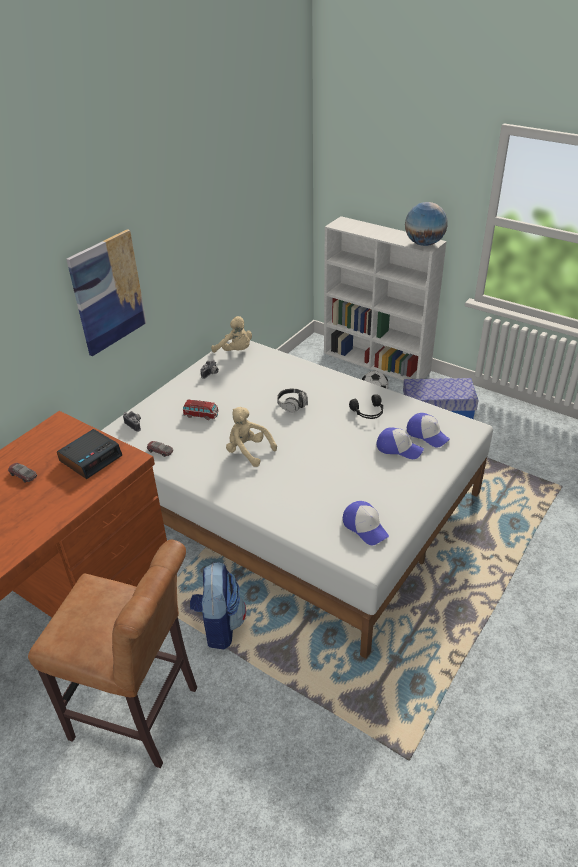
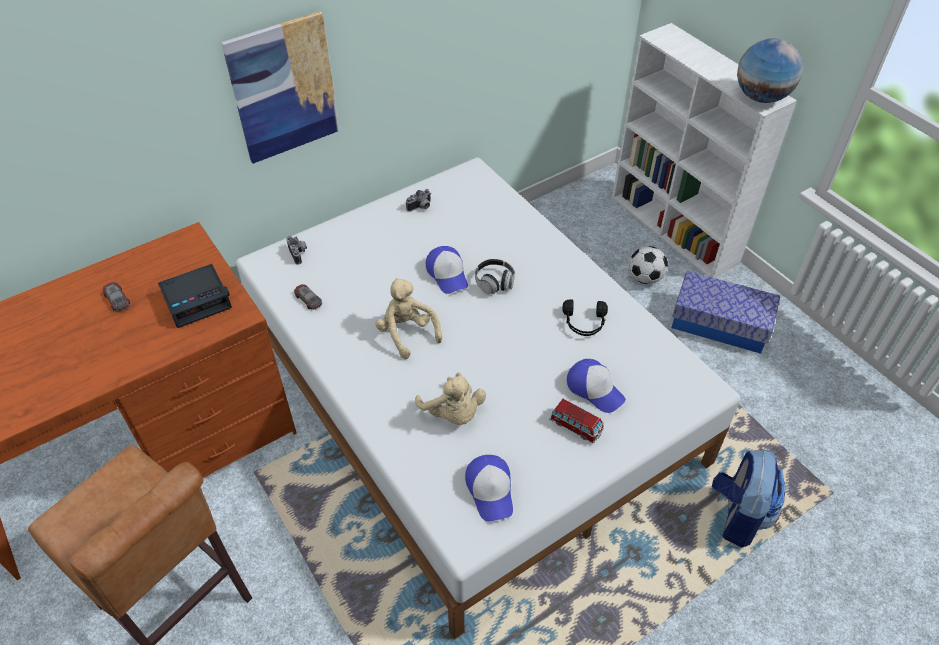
camera: 20 degrees right, 10 degrees up
toy car [183,399,219,420] -> toy car moved to [549,399,604,444]
backpack [190,562,246,650] -> backpack moved to [712,449,786,548]
beige plush toy [211,316,252,353] -> beige plush toy moved to [415,373,486,425]
cap [407,413,450,447] -> cap moved to [426,246,468,294]

